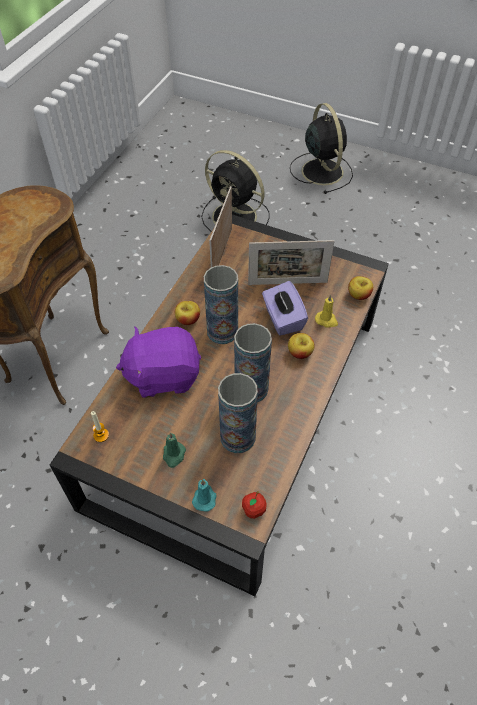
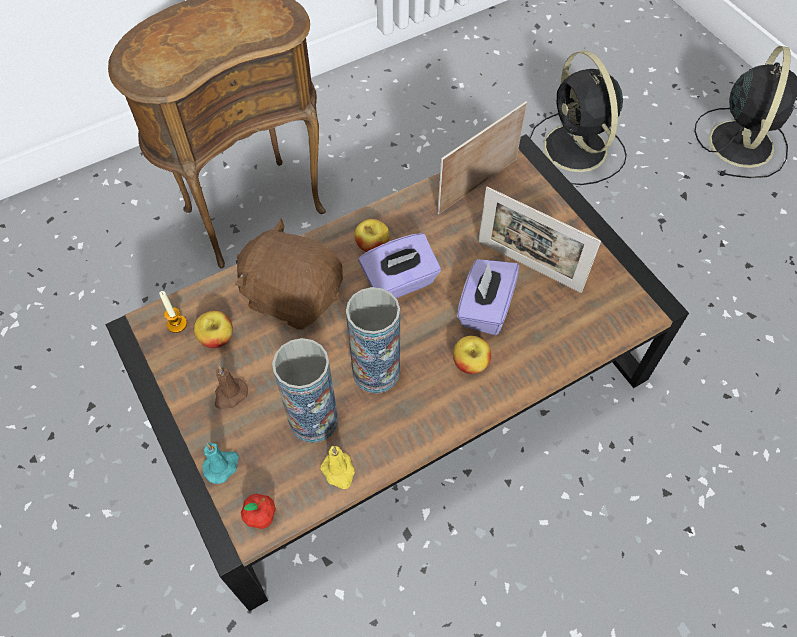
camera: 35 degrees right, 5 degrees up
purple plush toy [116,326,201,398] -> brown plush toy [236,219,343,330]
green candle [163,433,186,468] -> brown candle [215,366,248,409]
vase [204,265,238,344] -> purple tissue box [359,233,441,298]
yellow candle [315,295,338,328] -> yellow candle moved to [320,446,355,489]
apple [348,276,373,300] -> apple moved to [194,311,233,348]

